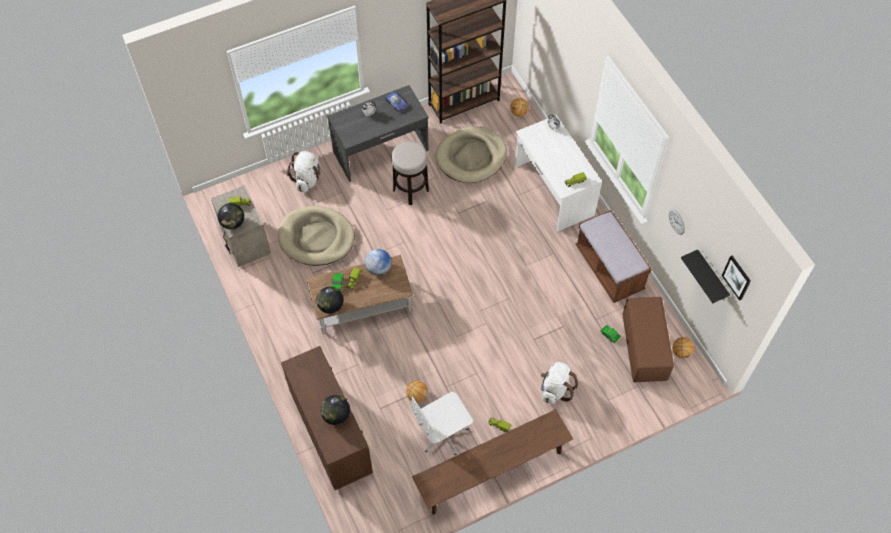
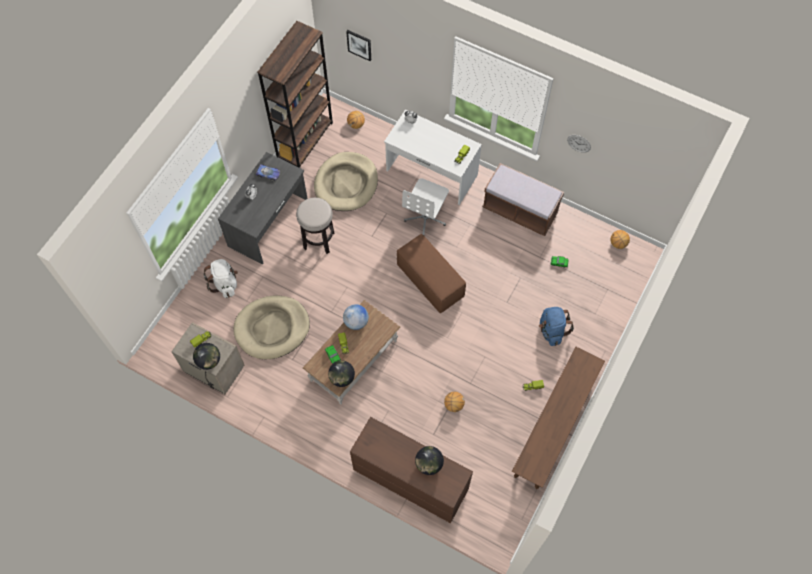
camera: 35 degrees left, 5 degrees up
white office chair [411,392,473,455] -> white office chair moved to [402,178,449,235]
white backpack [541,362,578,404] -> blue backpack [539,307,574,346]
brown ottoman [623,297,674,382] -> brown ottoman moved to [397,234,466,313]
black shelf [681,250,730,303] -> none
picture [722,256,751,301] -> picture moved to [346,30,371,61]

